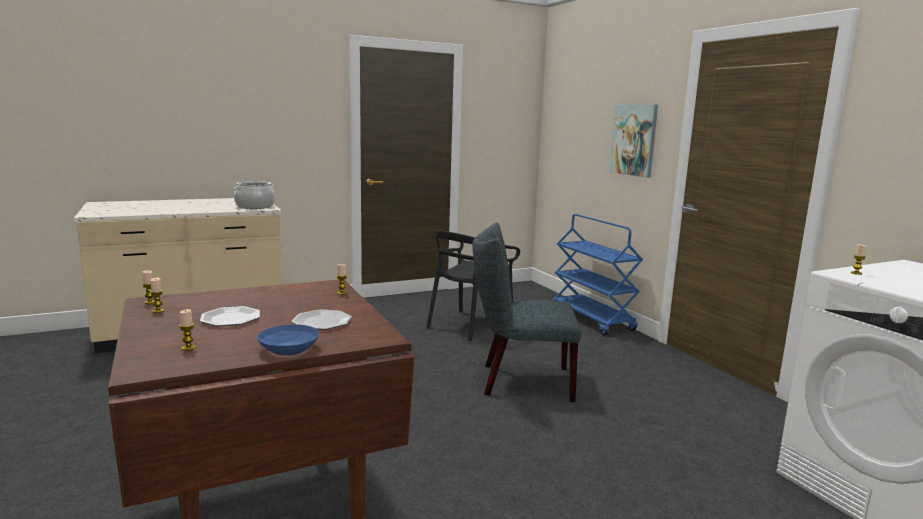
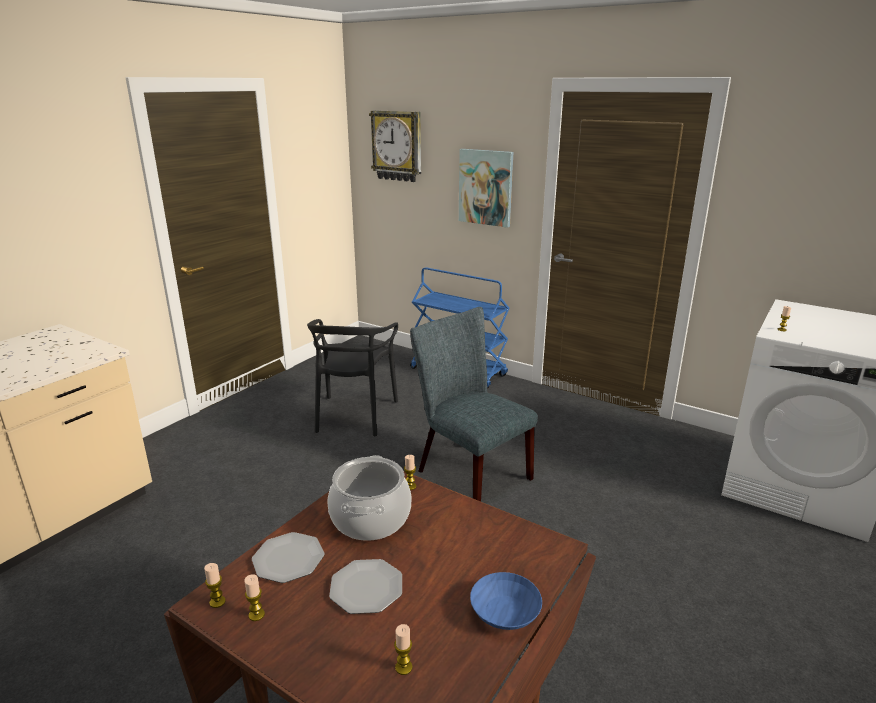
camera: 30 degrees left, 10 degrees up
cooking pot [234,181,275,209] -> cooking pot moved to [327,455,411,541]
plate [292,310,352,330] -> plate moved to [252,532,325,583]
grey chair [473,223,581,402] -> grey chair turned 75 degrees clockwise [410,307,538,502]
none -> wall clock [369,110,421,182]

